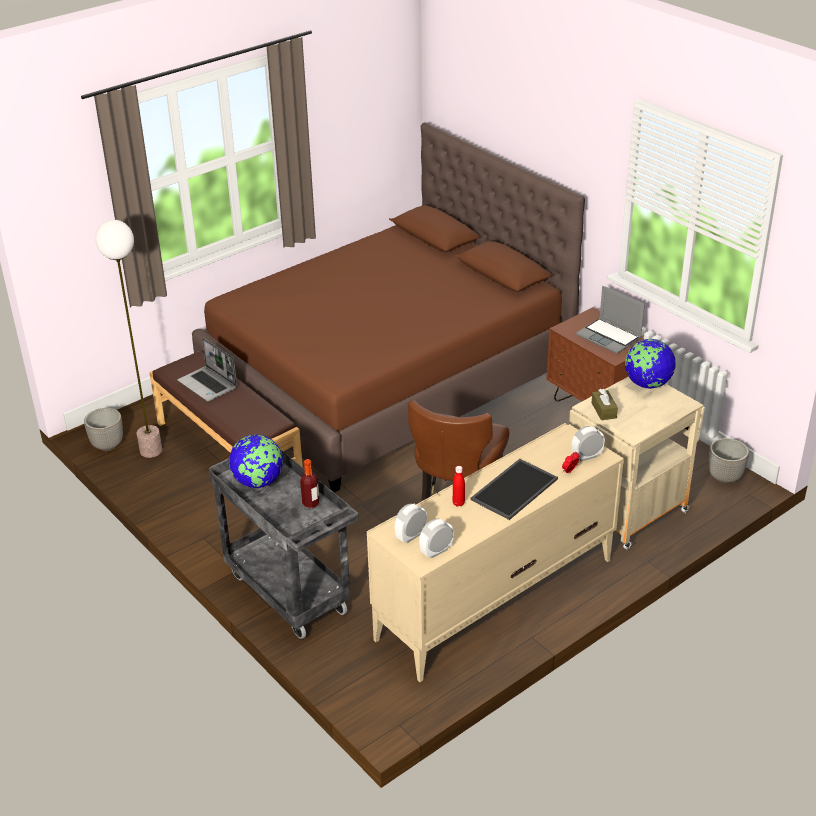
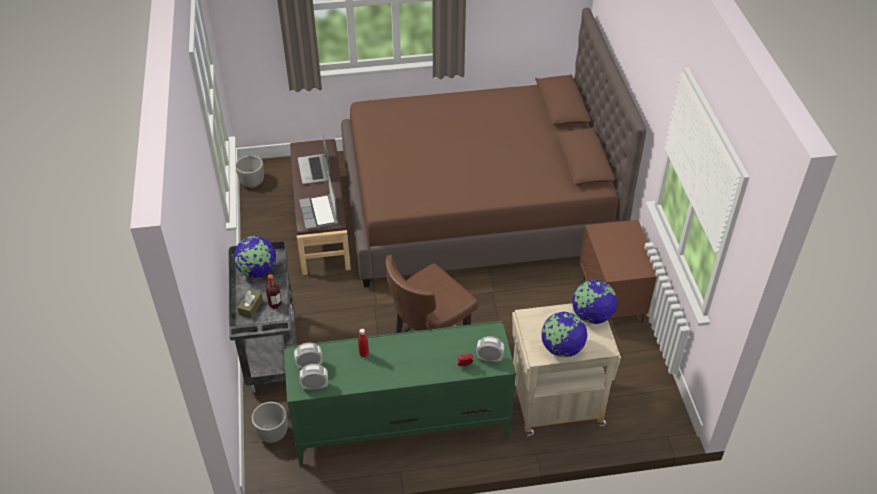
camera: 30 degrees right, 10 degrees up
floor lamp [95,220,162,458] -> none
beige dresser [367,423,624,682] -> green dresser [284,321,516,466]
tray [471,459,558,520] -> none
laptop [576,286,645,354] -> laptop moved to [299,171,338,230]
brown tissue box [592,389,618,420] -> brown tissue box moved to [238,290,263,318]
planter [709,438,749,483] -> planter moved to [252,402,288,443]
none -> globe [541,312,587,357]

